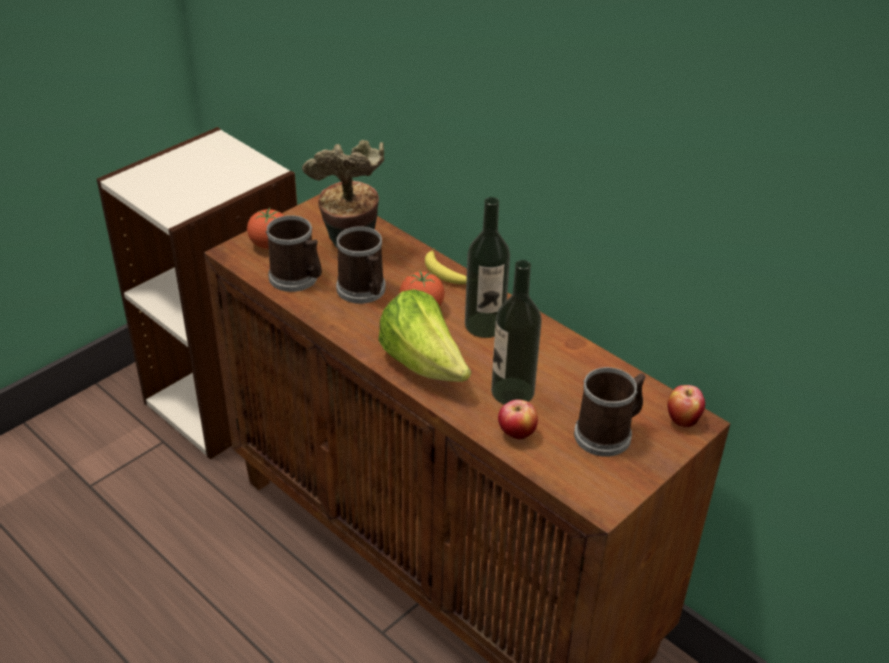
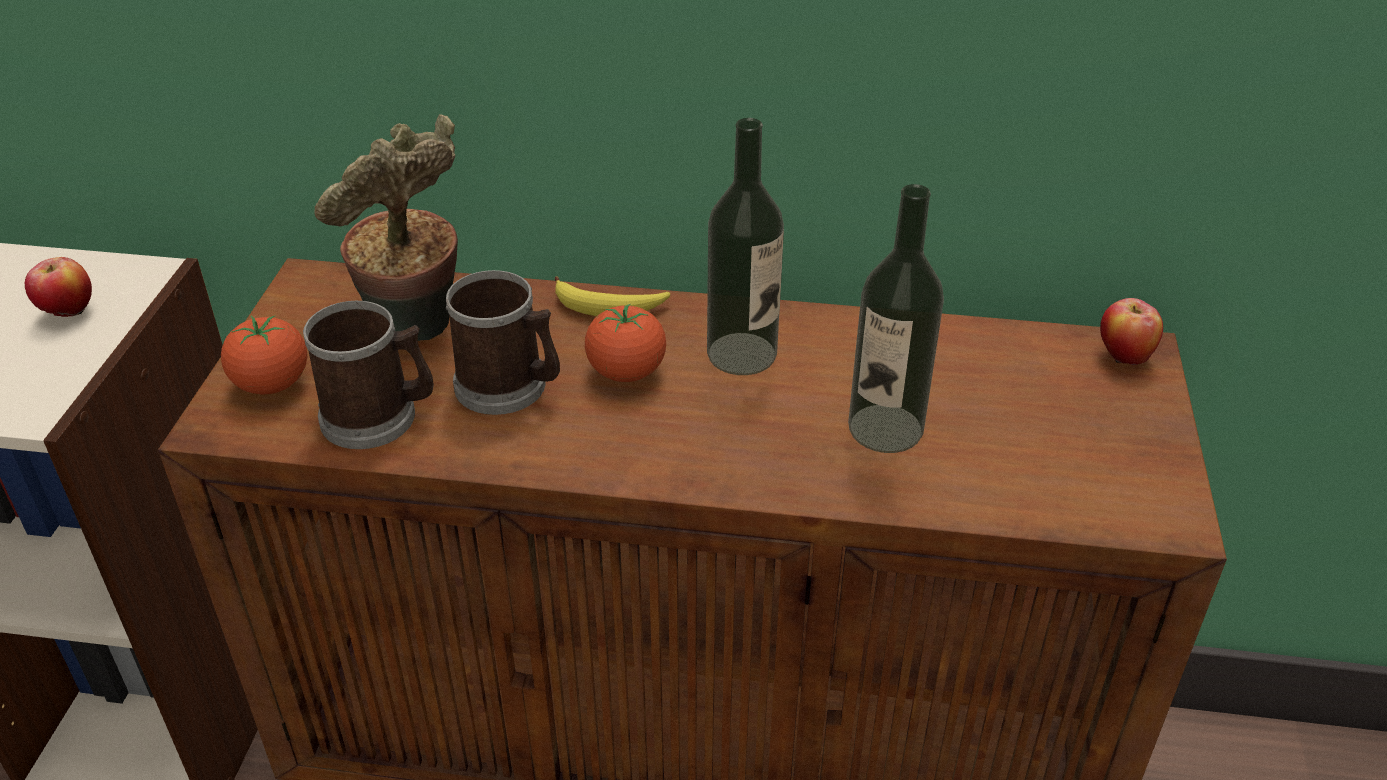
camera: 35 degrees left, 0 degrees up
lettuce [378,289,471,382] -> none
apple [498,399,538,440] -> apple moved to [25,257,92,317]
mug [574,367,646,457] -> none

